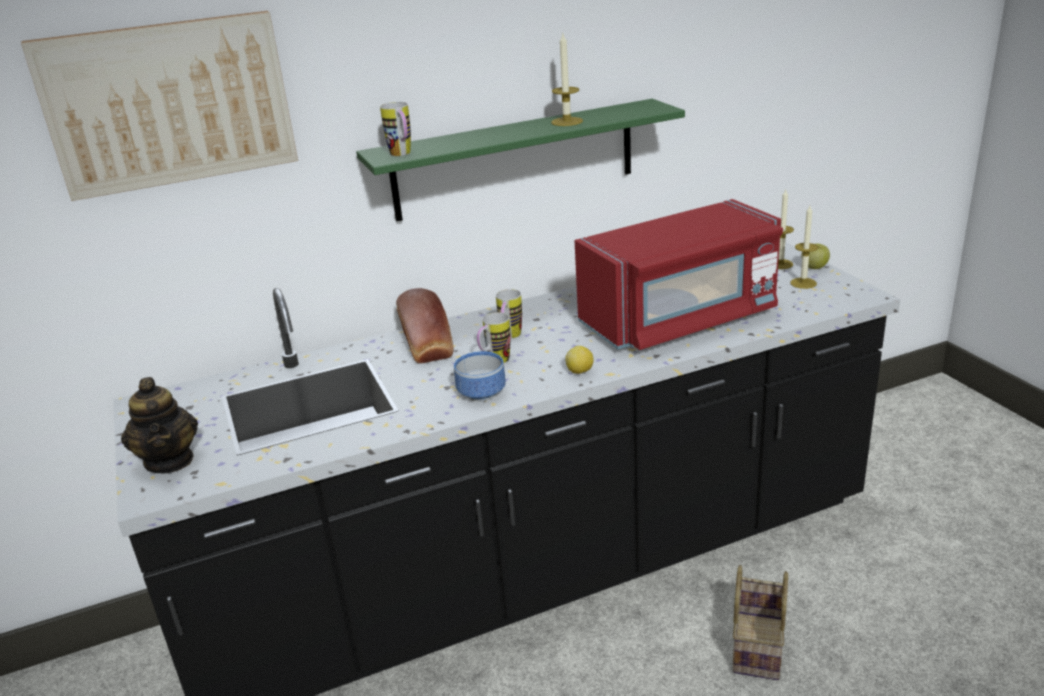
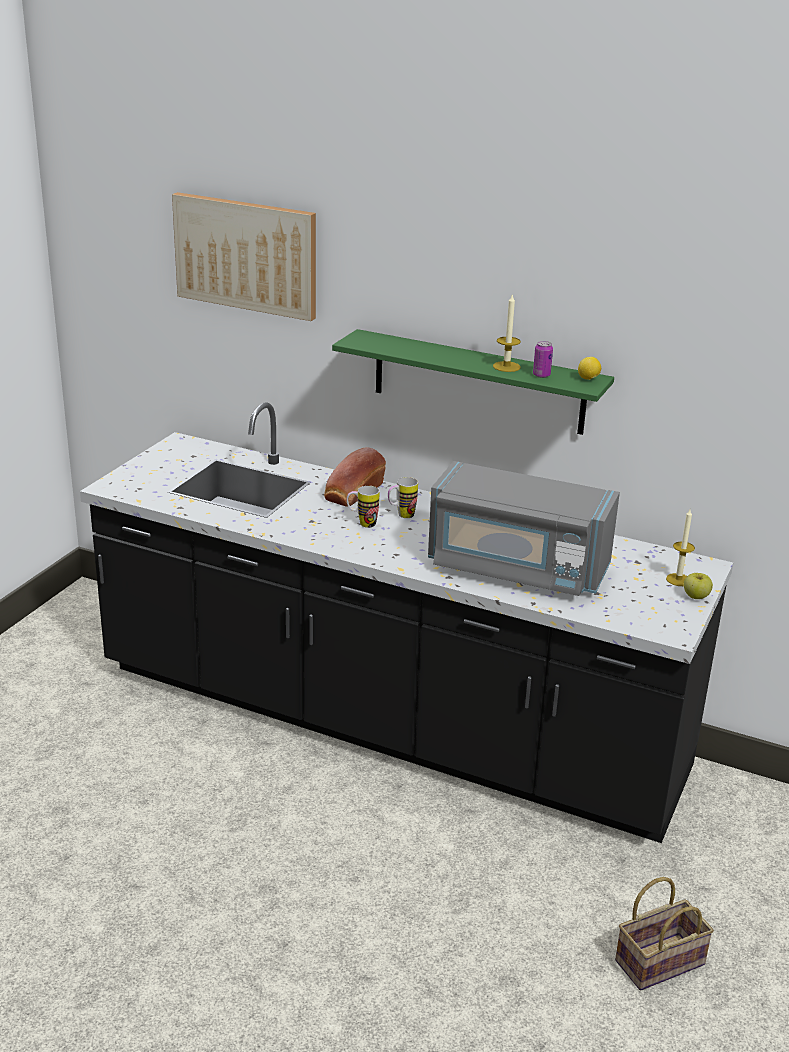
camera: 45 degrees right, 0 degrees up
teapot [121,377,198,473] -> none
mug [380,102,411,156] -> none
bowl [454,351,506,401] -> none
lemon [565,346,594,374] -> lemon moved to [578,357,601,380]
red microwave [575,199,783,350] -> grey microwave [428,461,620,596]
basket [732,565,788,680] -> basket moved to [615,877,714,991]
candle [790,206,818,289] -> none
none -> can [533,341,553,378]

